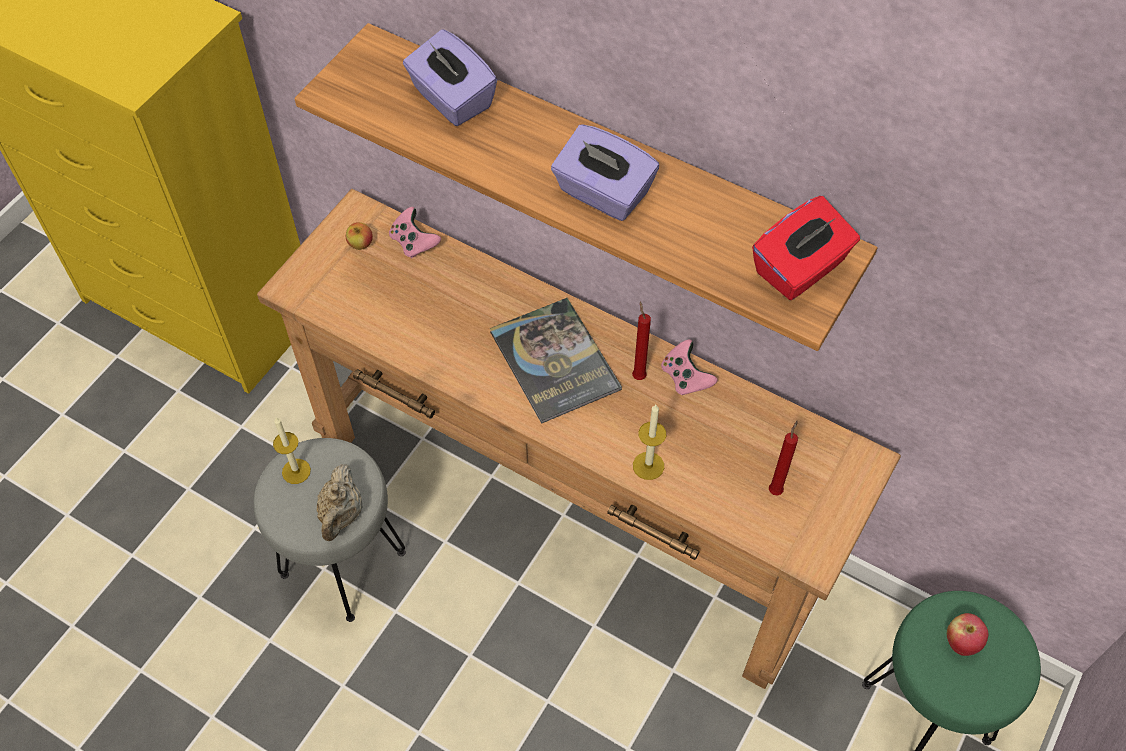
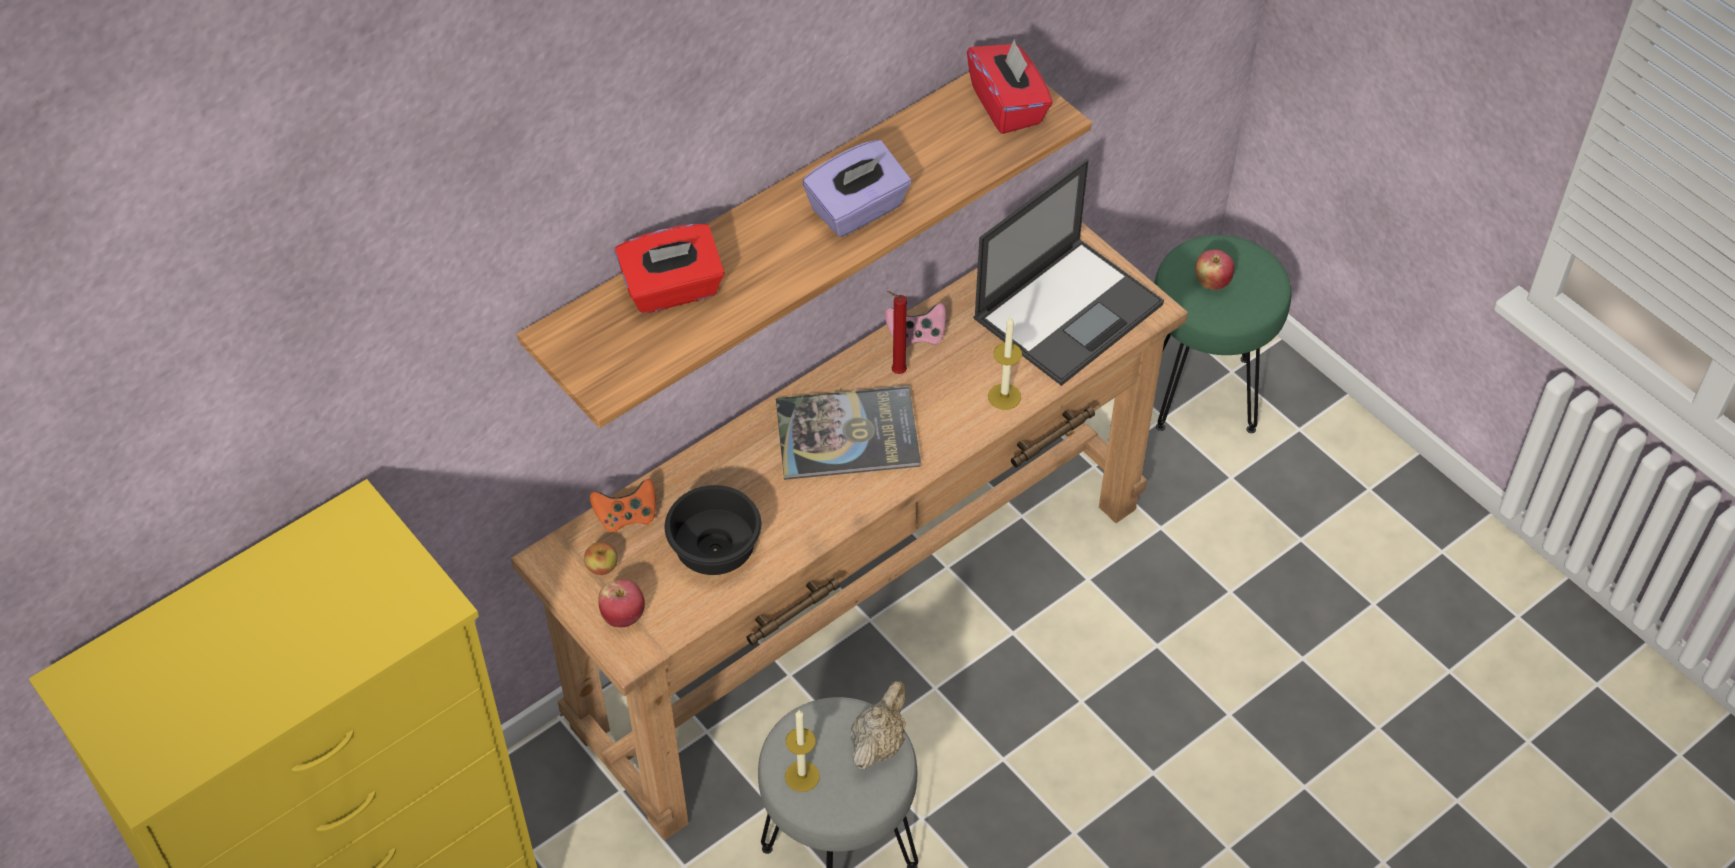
camera: 70 degrees left, 5 degrees down
beige teapot [317,464,362,541] -> beige teapot turned 90 degrees counterclockwise [851,681,906,770]
pink game controller [389,207,441,258] -> orange game controller [590,479,656,533]
purple tissue box [403,29,497,126] -> red tissue box [615,224,725,314]
red candle [769,421,798,496] -> laptop [973,159,1164,386]
none -> apple [598,579,645,627]
none -> black bowl [665,485,761,575]

